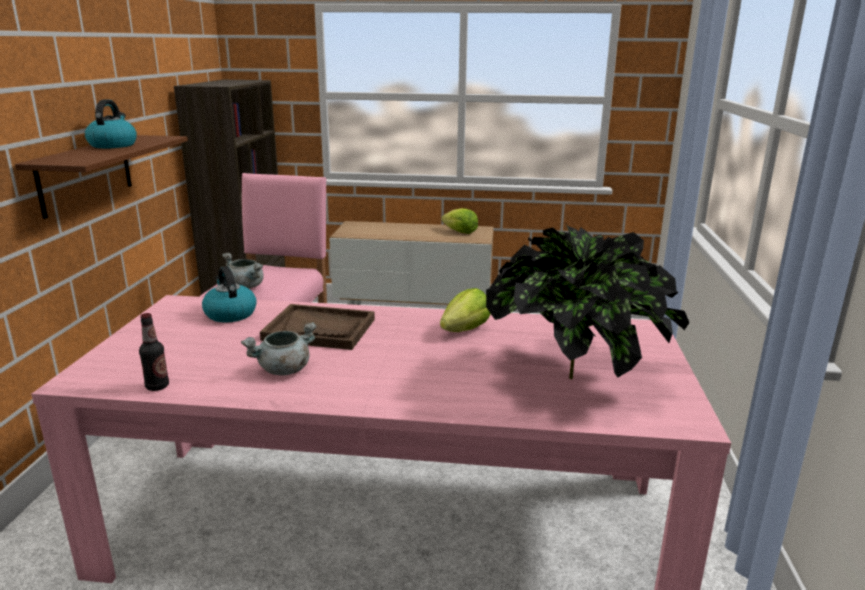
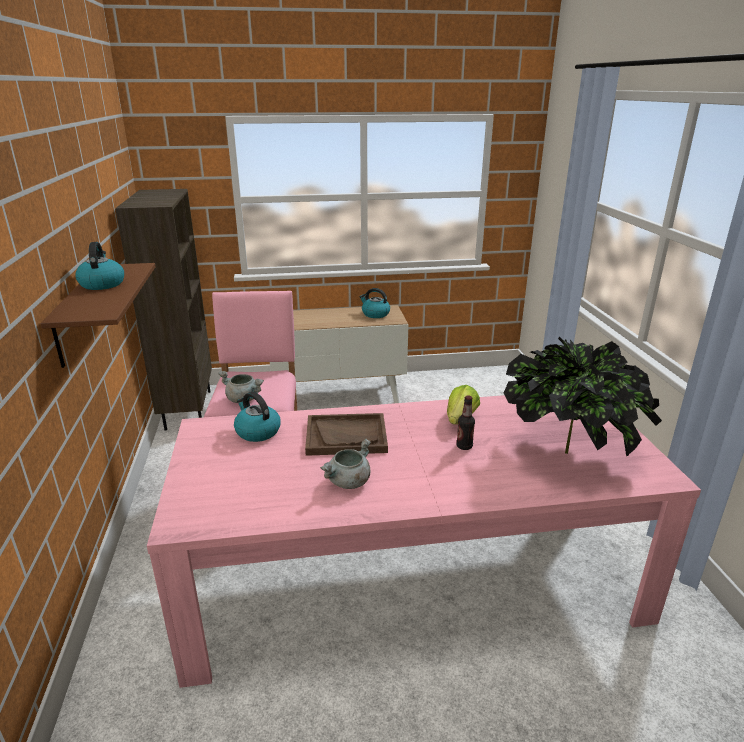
camera: 15 degrees left, 5 degrees up
bottle [139,313,169,391] -> bottle moved to [456,395,475,450]
lettuce [441,208,478,234] -> kettle [360,288,390,318]

